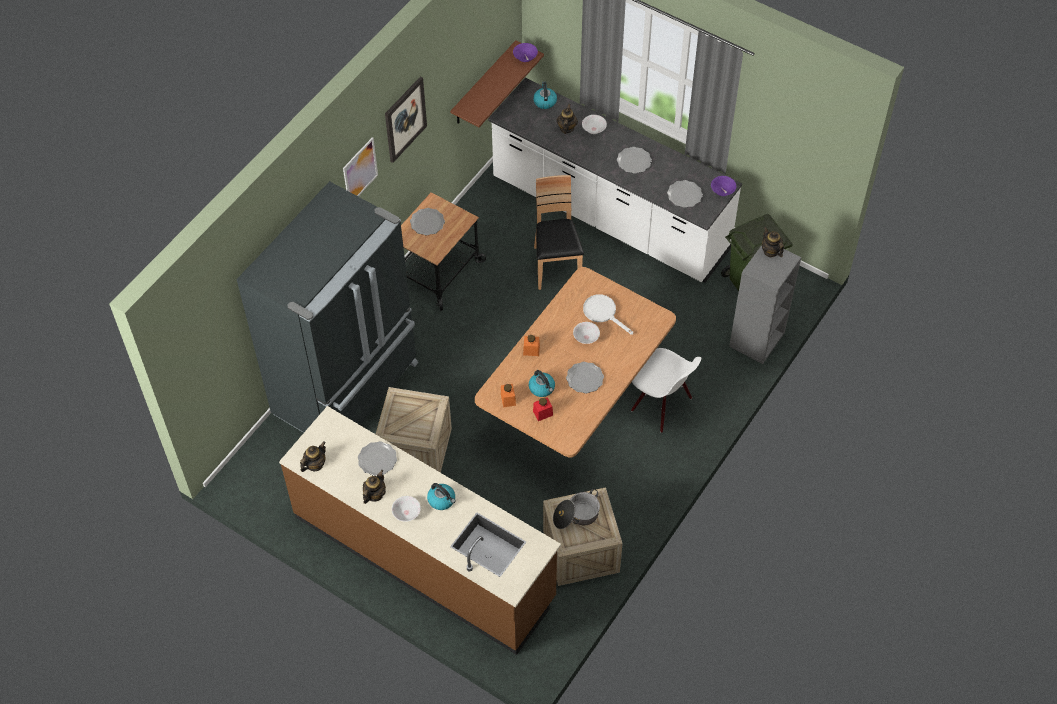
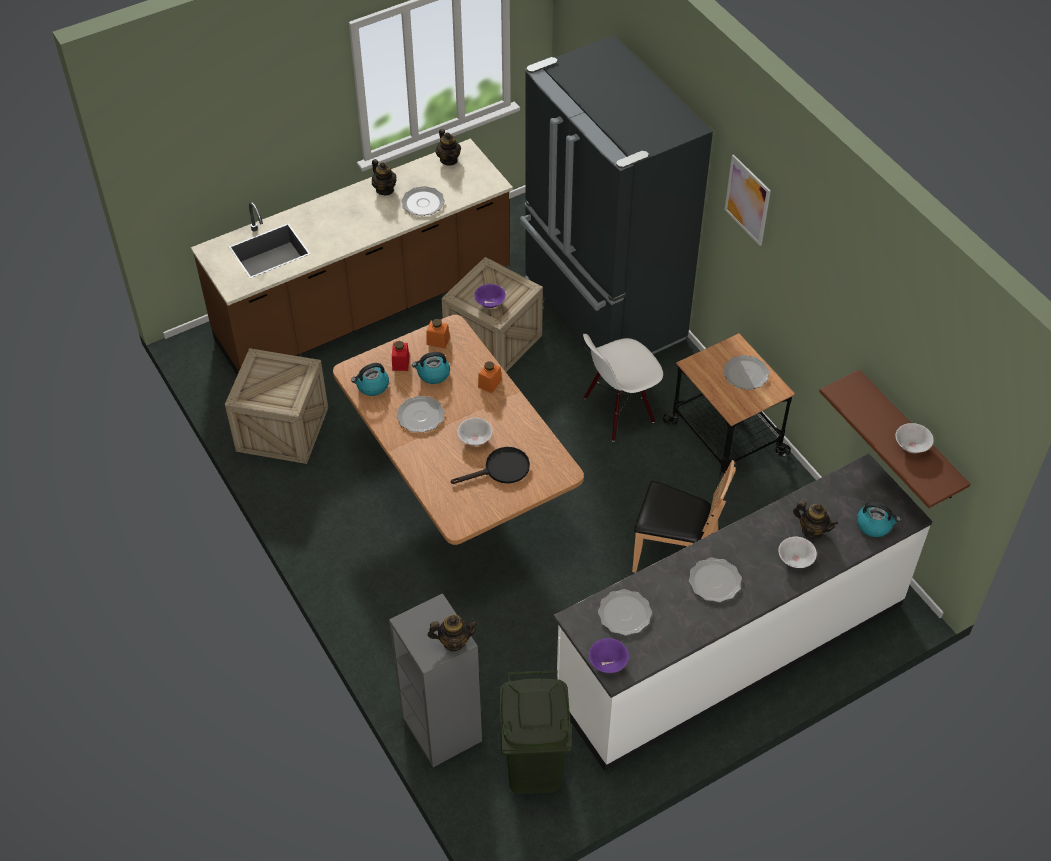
camera: 115 degrees right, 5 degrees down
picture [385,76,427,163] -> none
white bowl [392,496,421,522] -> white bowl moved to [895,423,934,453]
kettle [427,483,455,510] -> kettle moved to [351,363,389,396]
purple bowl [513,43,538,62] -> purple bowl moved to [474,284,506,308]
cooking pot [553,489,600,529] -> none
white frying pan [583,294,633,335] -> black frying pan [451,447,530,484]
white chair [631,348,701,433] -> white chair moved to [583,334,663,442]

